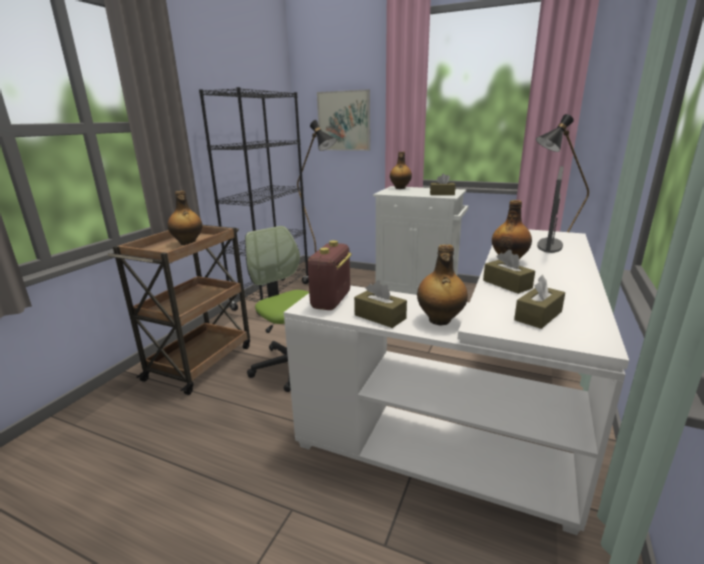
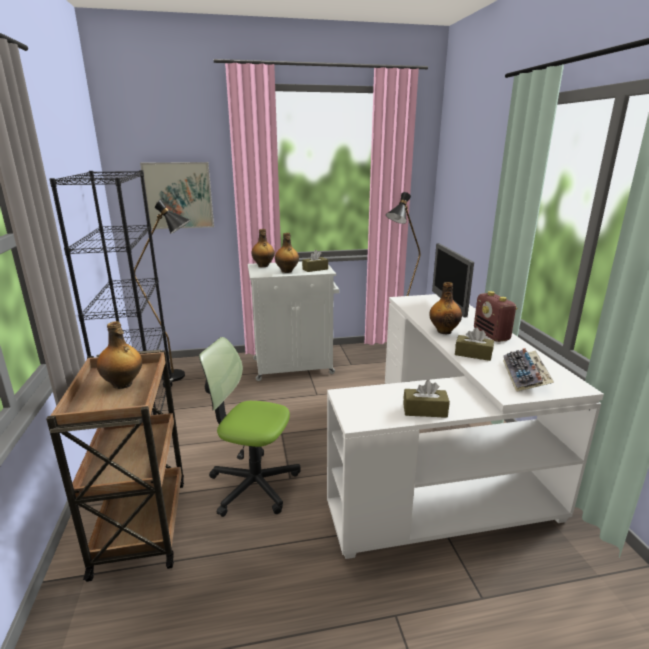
camera: 35 degrees left, 0 degrees up
radio [307,240,352,310] -> radio moved to [474,291,518,342]
bottle [417,245,468,325] -> bottle moved to [275,233,299,273]
brown tissue box [514,275,565,329] -> keyboard [503,348,554,392]

